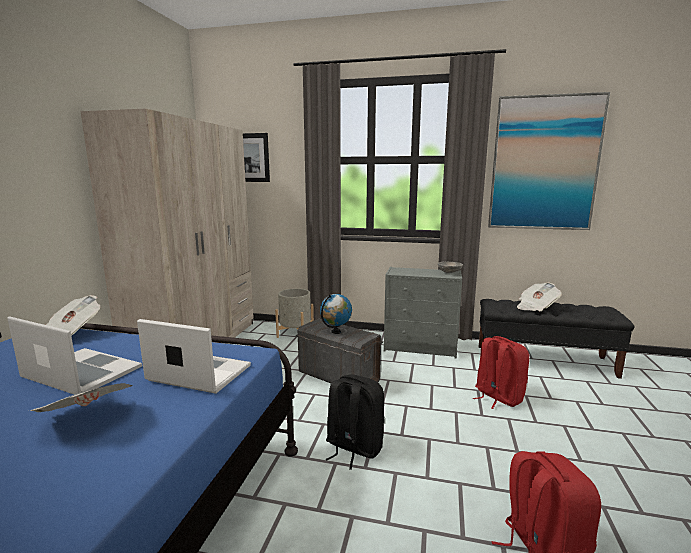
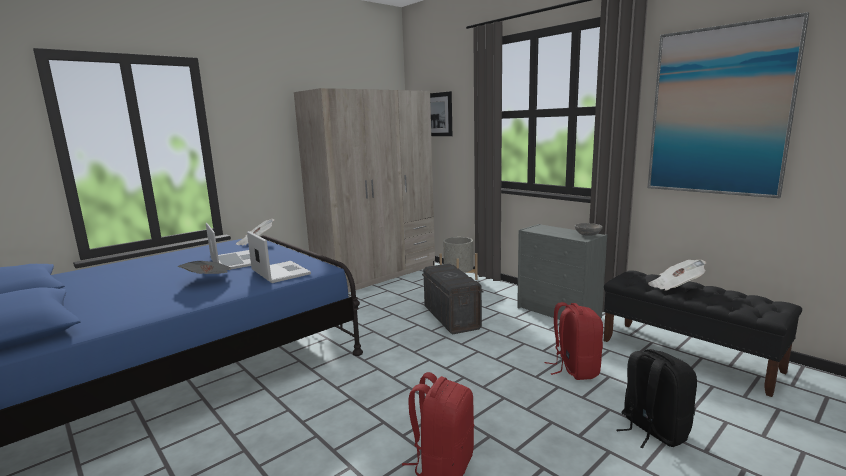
camera: 35 degrees right, 0 degrees up
globe [320,294,352,334] -> none
black backpack [325,374,385,470] -> black backpack moved to [616,349,697,448]

